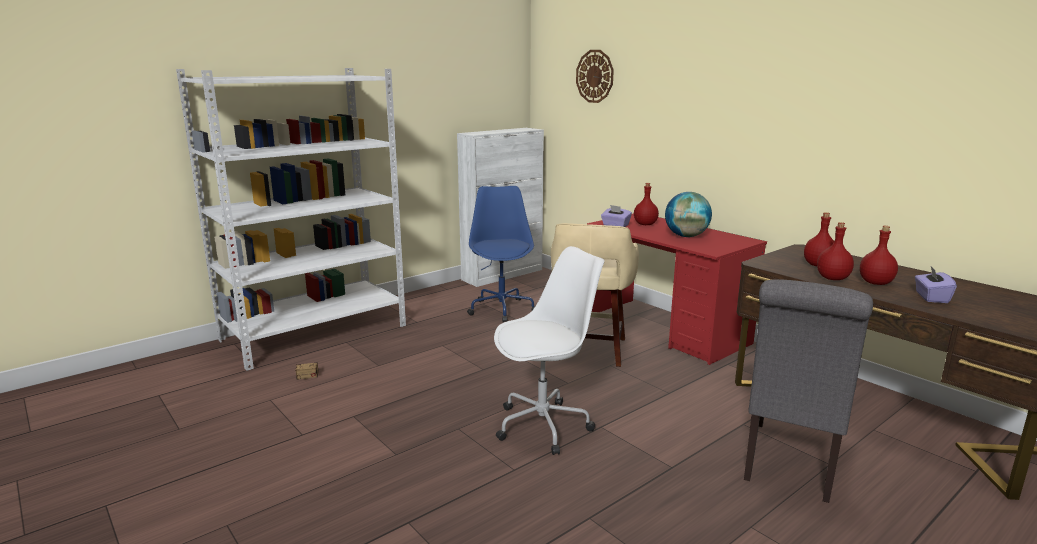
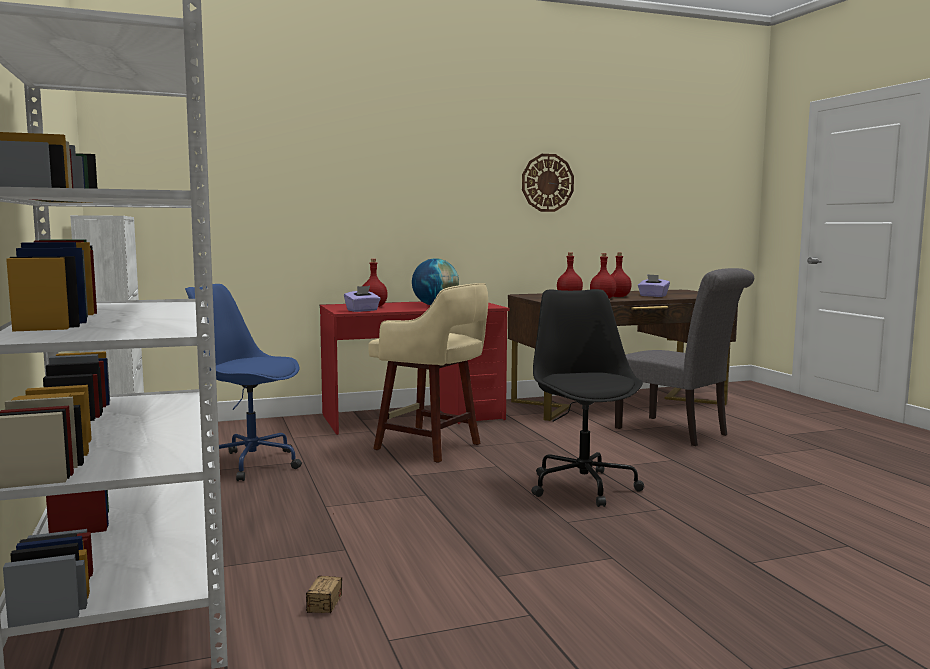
camera: 70 degrees left, 10 degrees down
white office chair [494,246,604,455] -> black office chair [531,289,644,507]
wall clock [576,50,614,103] -> wall clock moved to [522,154,574,212]

